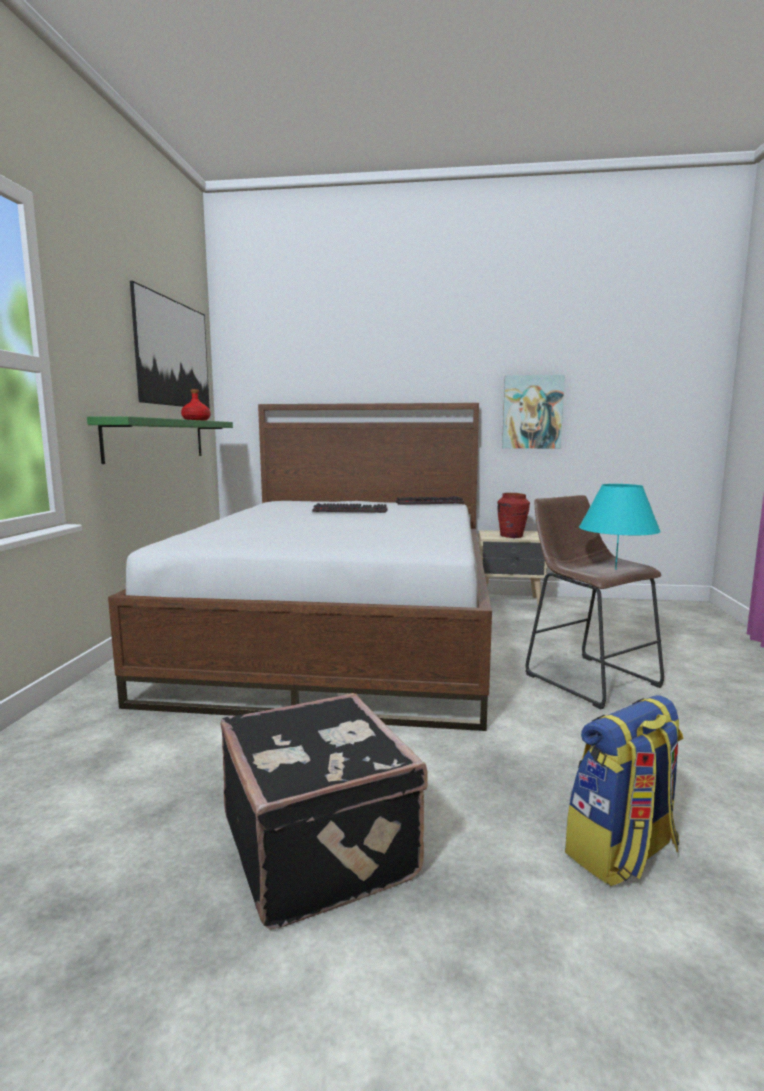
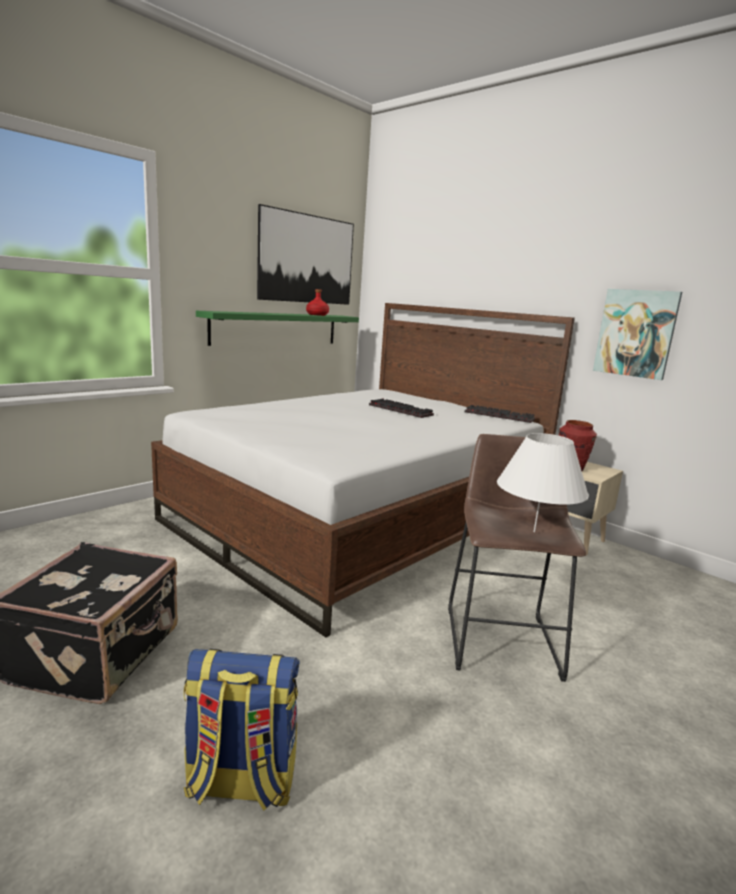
camera: 35 degrees right, 5 degrees up
turquoise table lamp [579,484,661,570] -> white table lamp [497,433,589,532]

